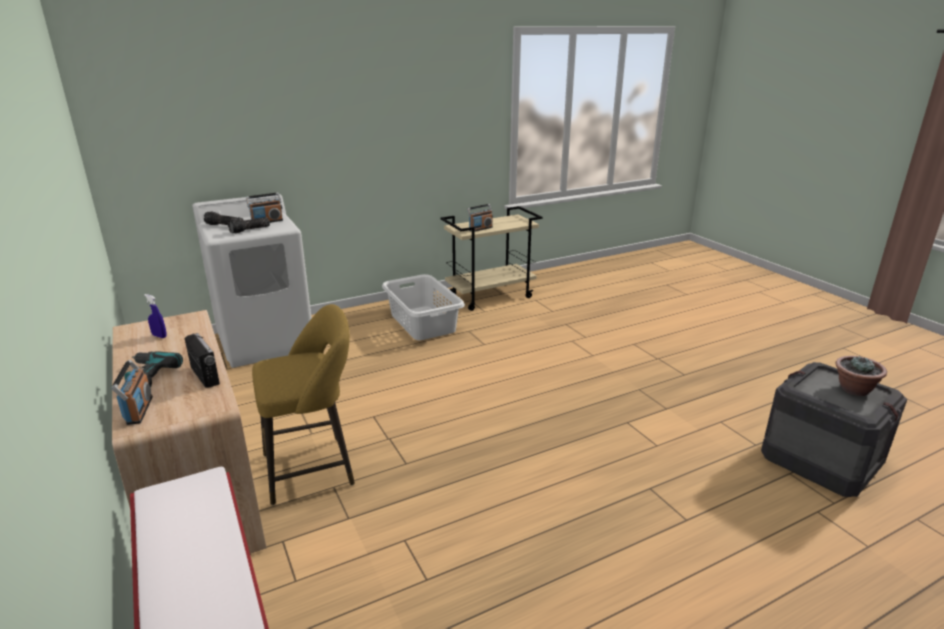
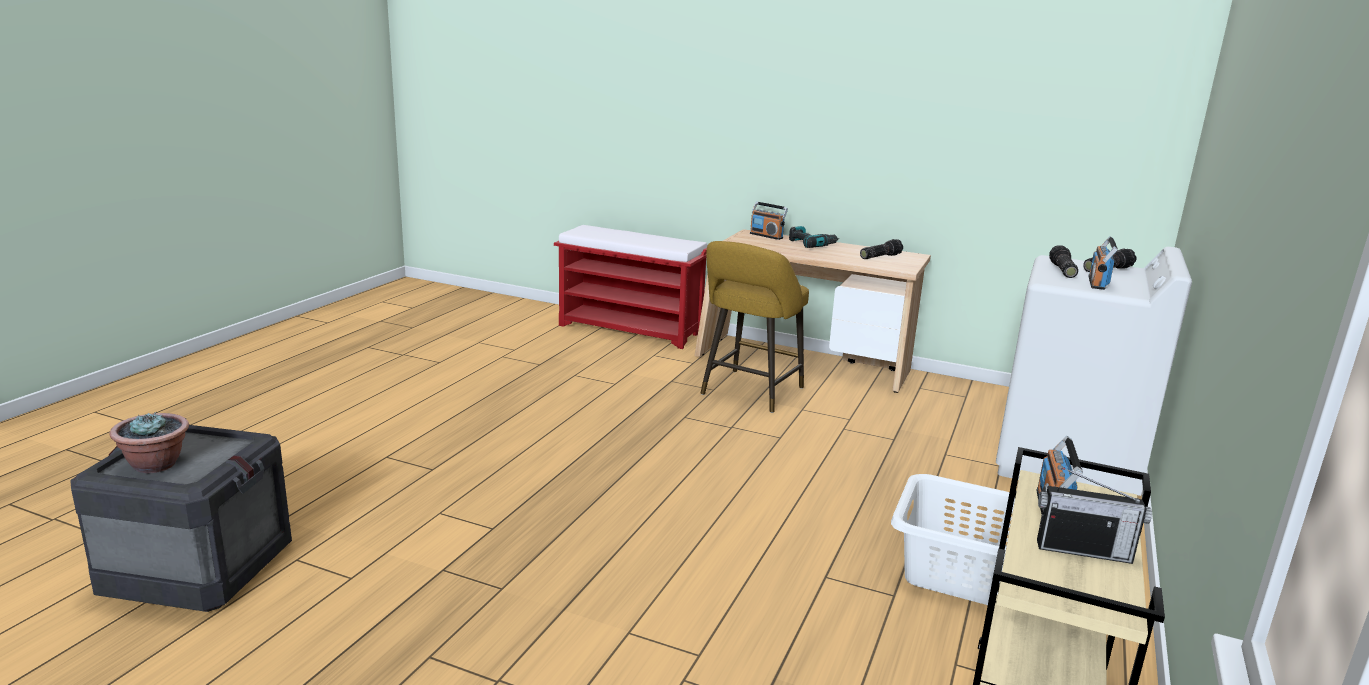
camera: 140 degrees right, 5 degrees down
blue spray bottle [144,294,167,338] -> flashlight [860,239,903,259]
radio [184,333,220,388] -> radio moved to [1037,467,1152,564]

